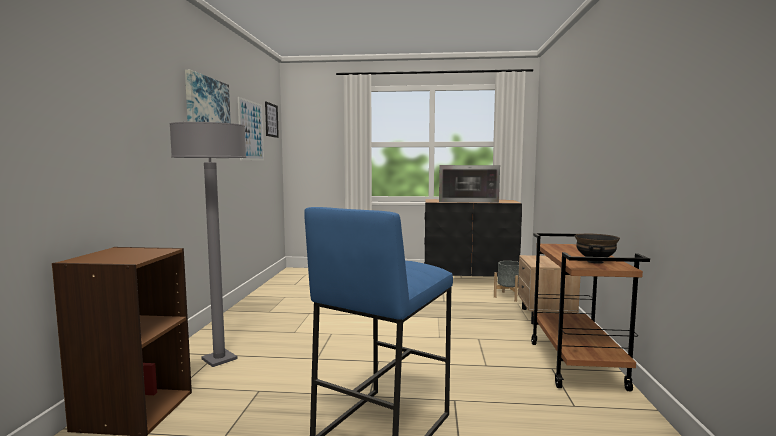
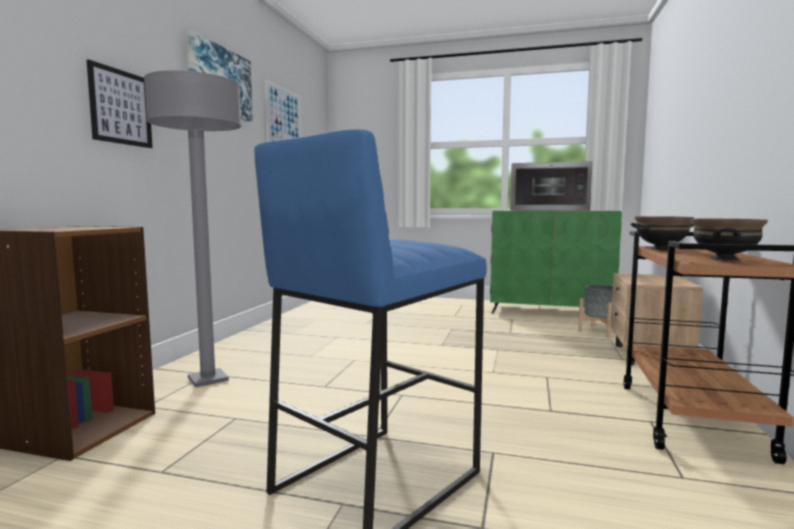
camera: 10 degrees right, 0 degrees up
picture [265,101,279,138] -> picture moved to [87,59,153,148]
black cabinet [424,199,522,277] -> green cabinet [490,210,622,314]
none -> black bowl [631,216,694,250]

